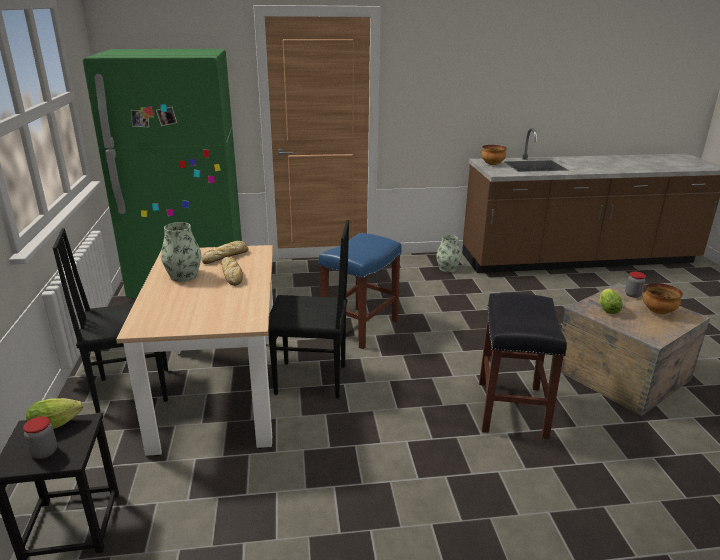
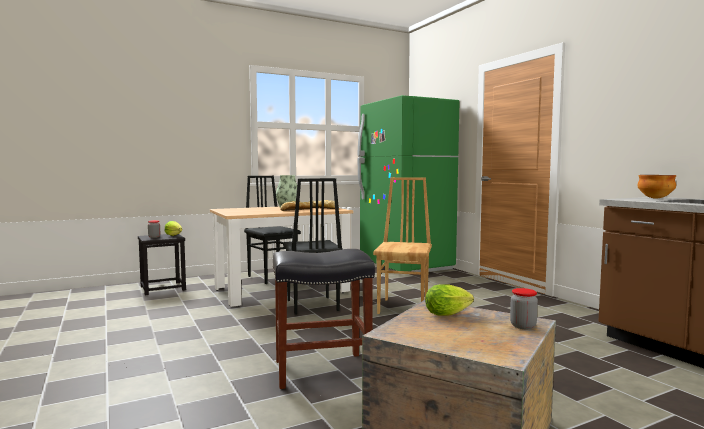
camera: 70 degrees right, 20 degrees down
blue stool [319,233,402,349] -> brown chair [373,177,432,314]
vase [436,235,461,272] -> none
bowl [643,283,683,314] -> none

